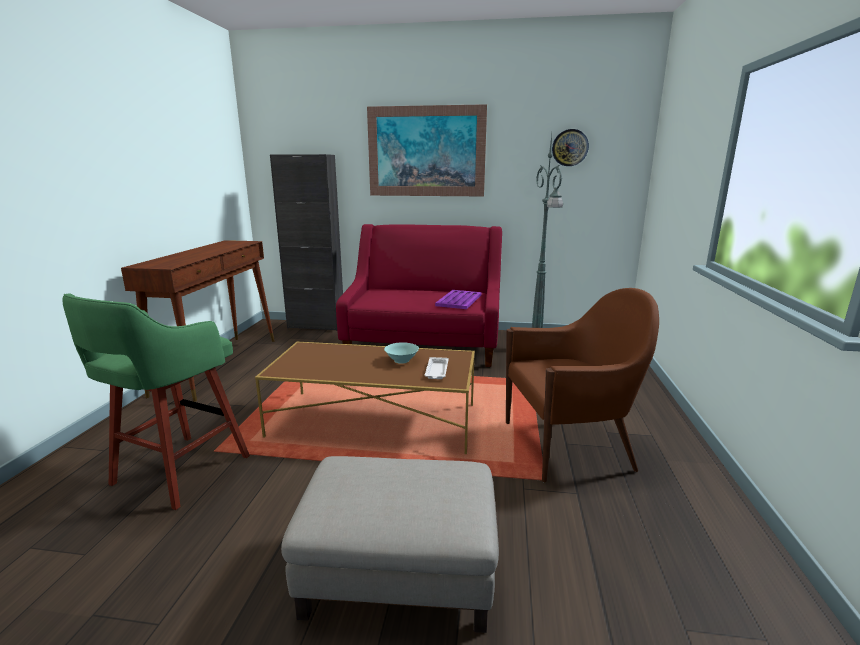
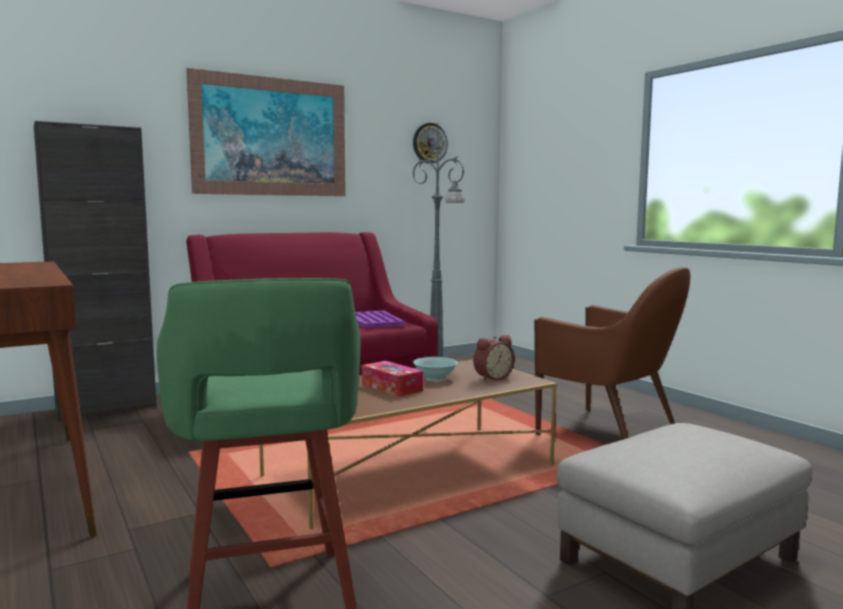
camera: 40 degrees left, 10 degrees down
white tray [425,357,449,379] -> alarm clock [473,335,515,381]
brown armchair [506,288,659,483] -> brown armchair turned 90 degrees clockwise [534,267,690,439]
none -> tissue box [362,361,423,397]

